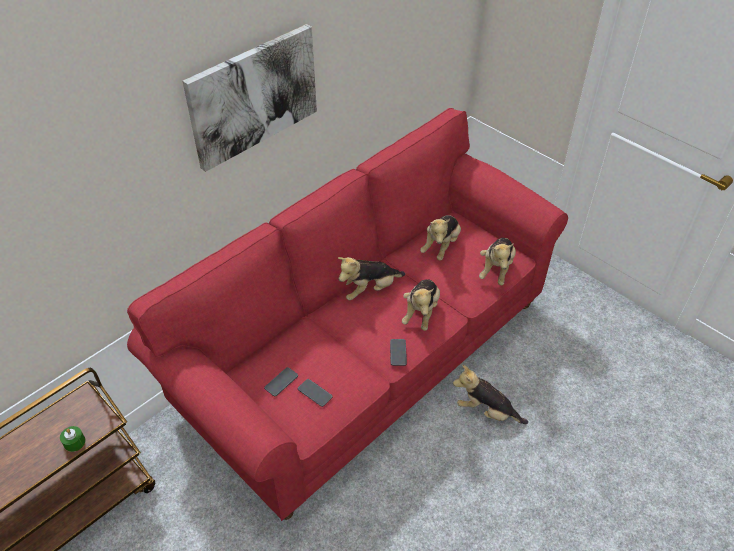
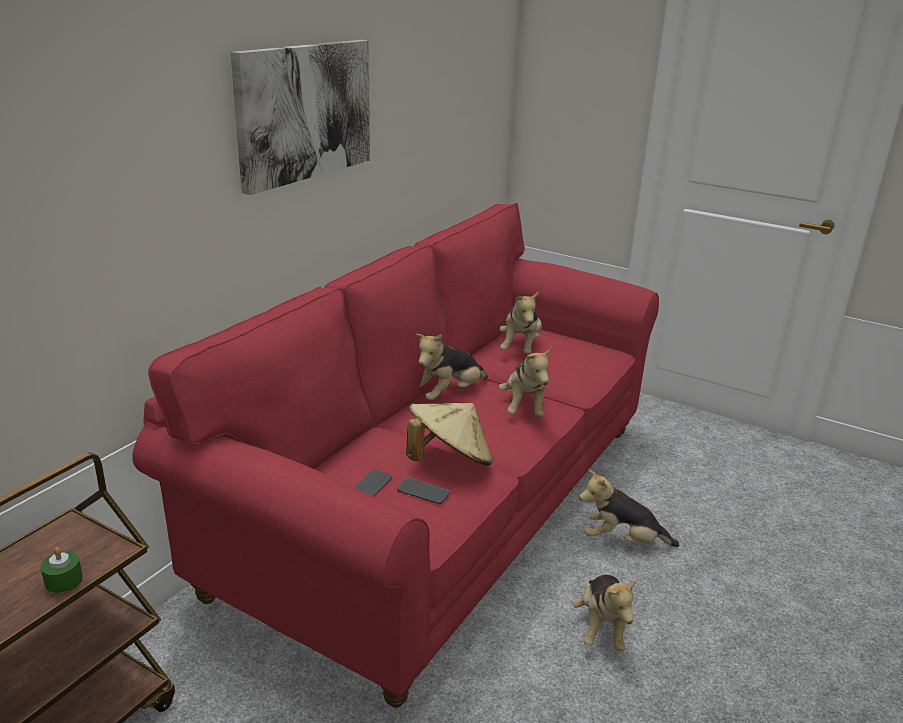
camera: 15 degrees left, 20 degrees down
phone [390,339,407,366] -> none
plush toy [479,238,516,285] -> plush toy moved to [573,575,637,651]
none -> beige hat [406,403,493,466]

